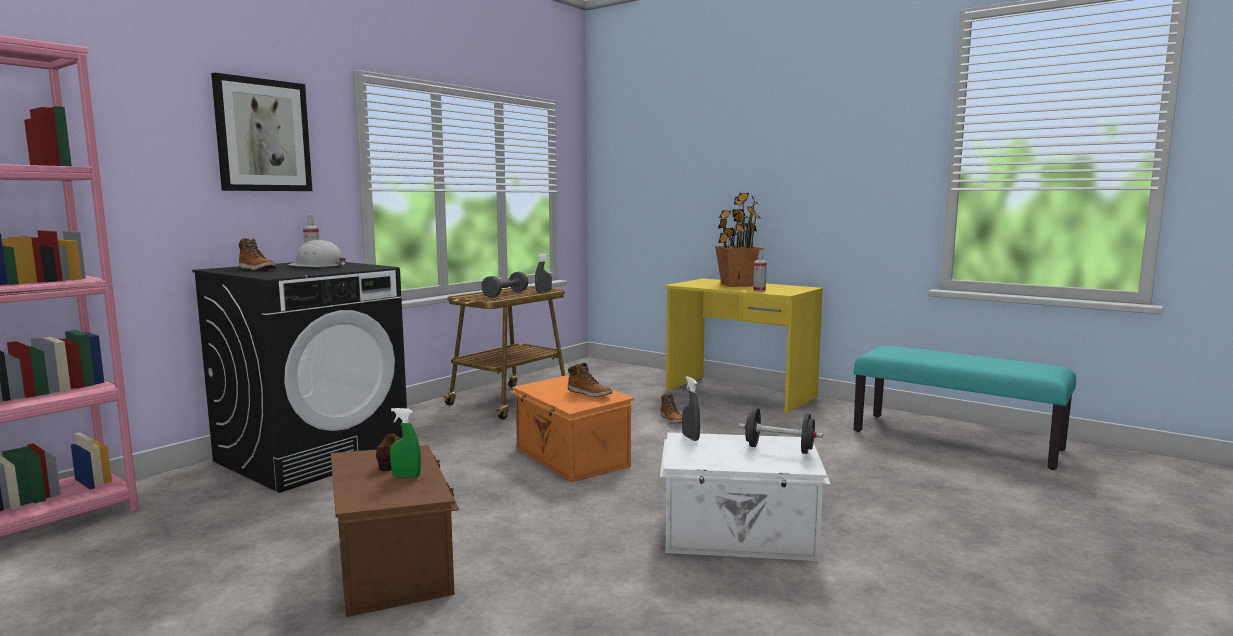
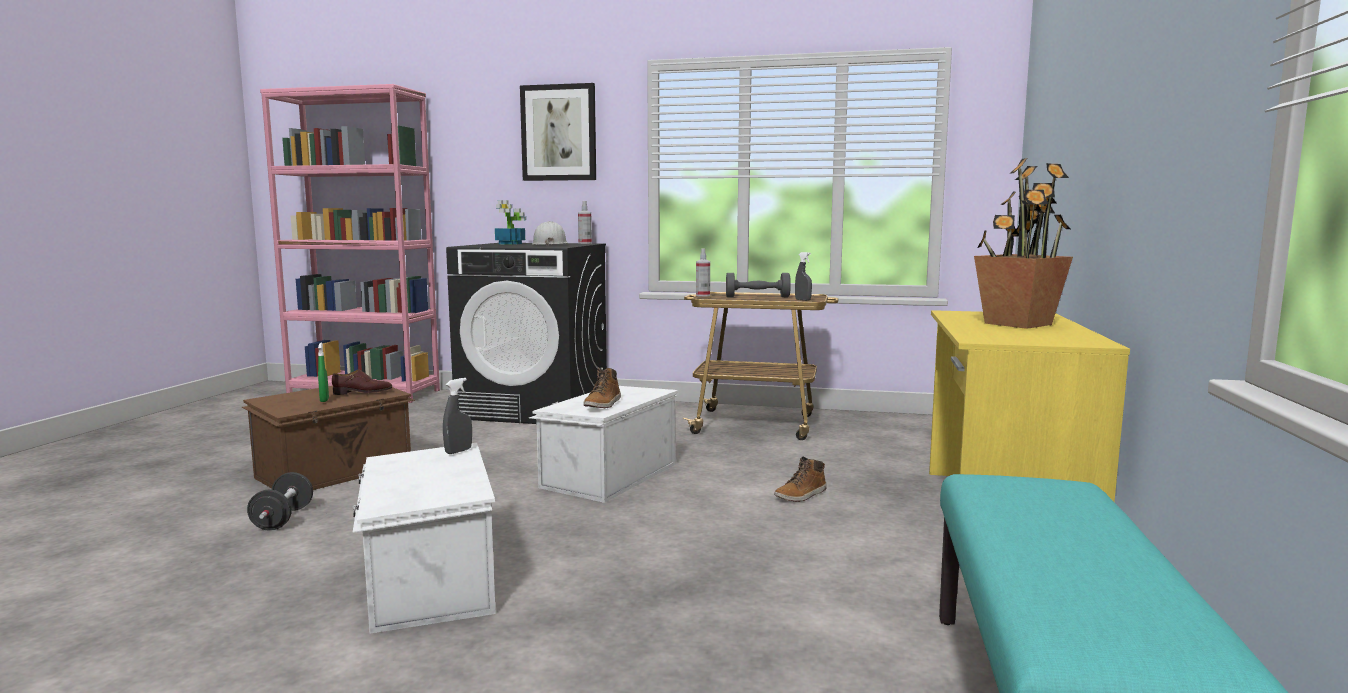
camera: 65 degrees right, 0 degrees up
boot [239,238,276,271] -> potted plant [495,200,526,244]
orange storage box [510,375,634,482] -> white storage box [529,386,678,503]
black dumbbell [739,408,823,454] -> black dumbbell moved to [247,472,313,531]
spray bottle [753,251,767,292] -> spray bottle moved to [696,248,710,297]

